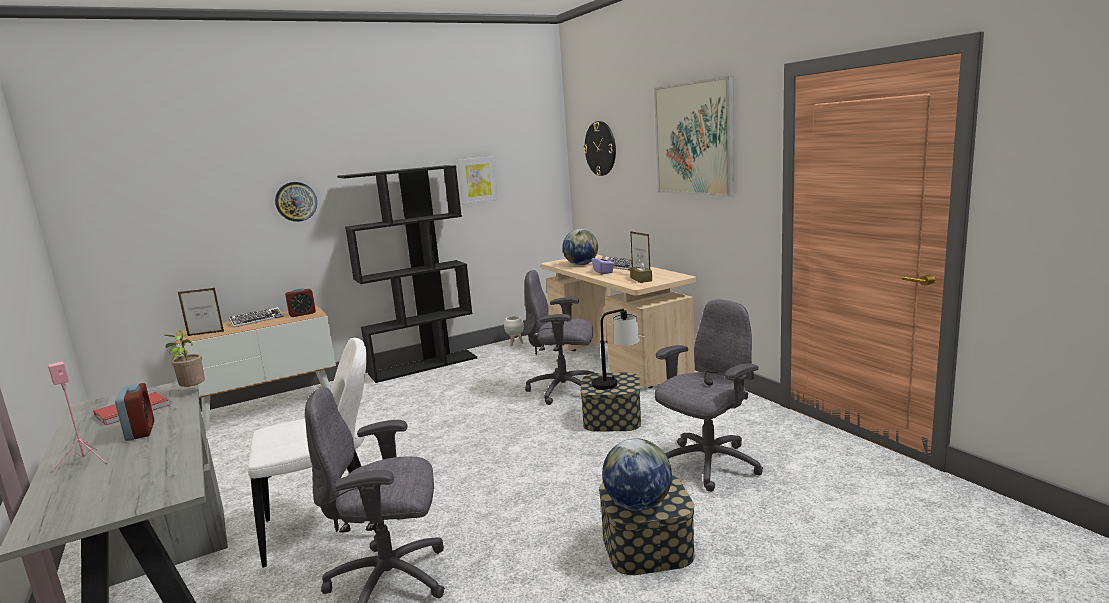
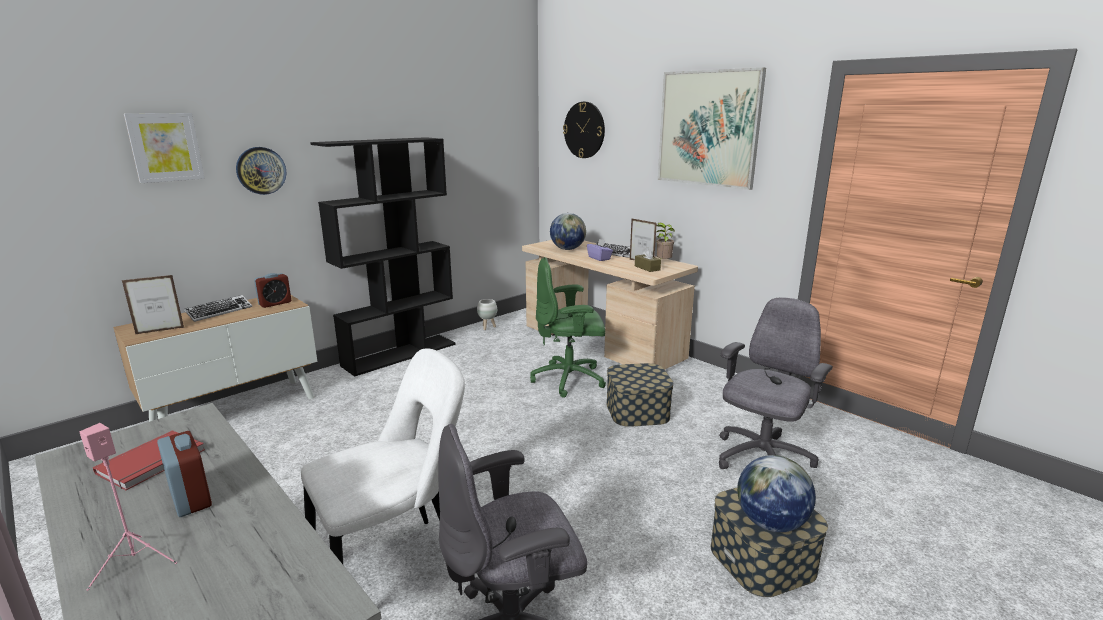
camera: 15 degrees left, 5 degrees up
potted plant [164,330,205,392] -> potted plant moved to [656,223,675,259]
picture [457,156,498,205] -> picture moved to [124,113,205,183]
grey office chair [524,270,595,405] -> green office chair [530,257,606,398]
table lamp [591,308,640,390] -> none

